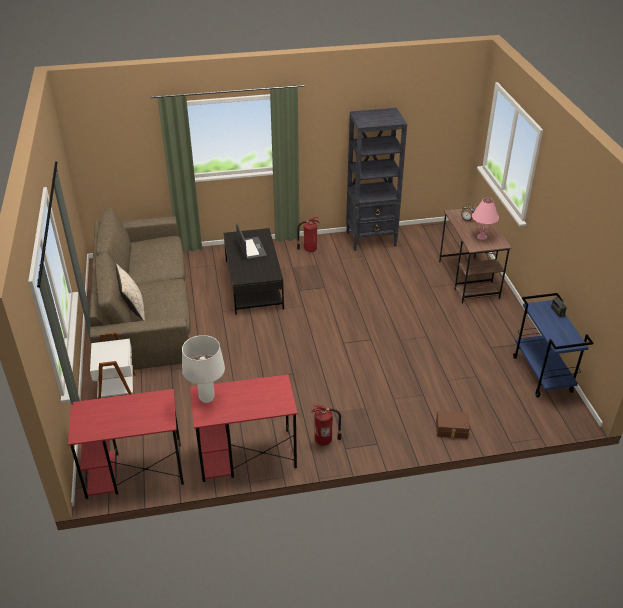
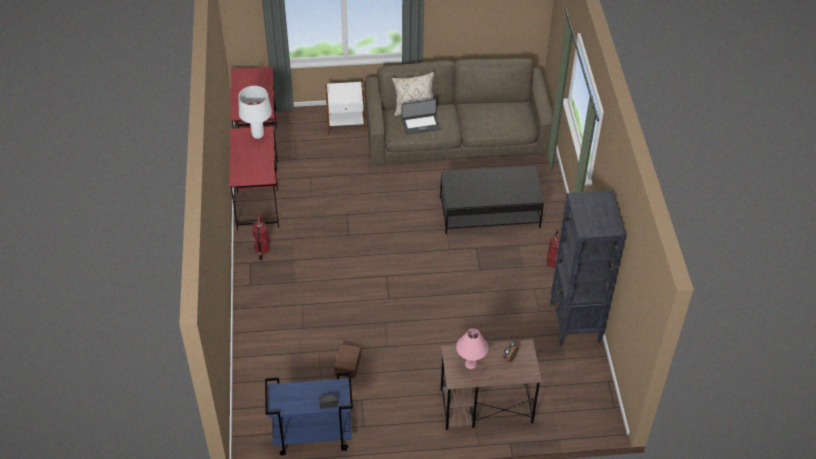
camera: 95 degrees right, 10 degrees up
laptop [236,223,267,260] -> laptop moved to [402,99,441,135]
brown storage box [436,411,470,439] -> brown storage box moved to [334,344,361,378]

